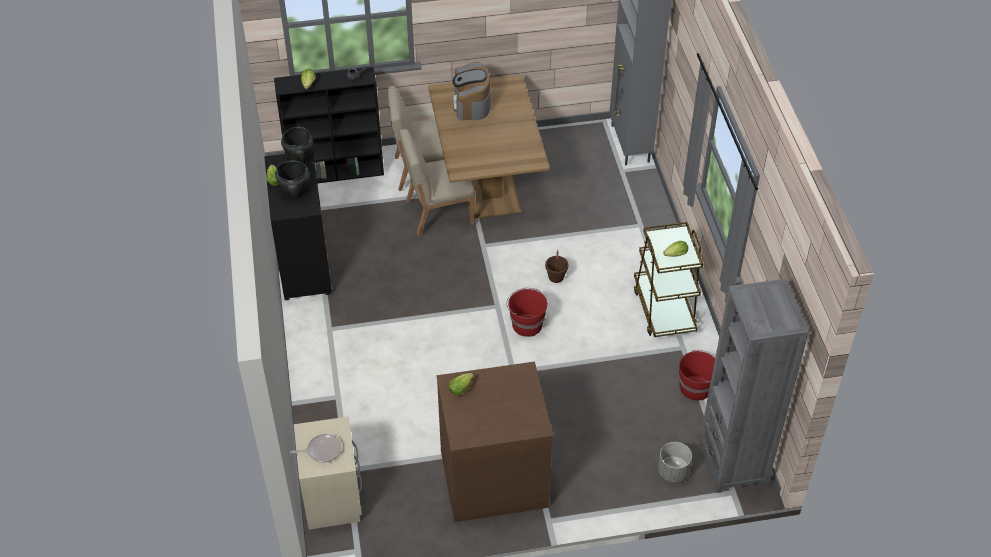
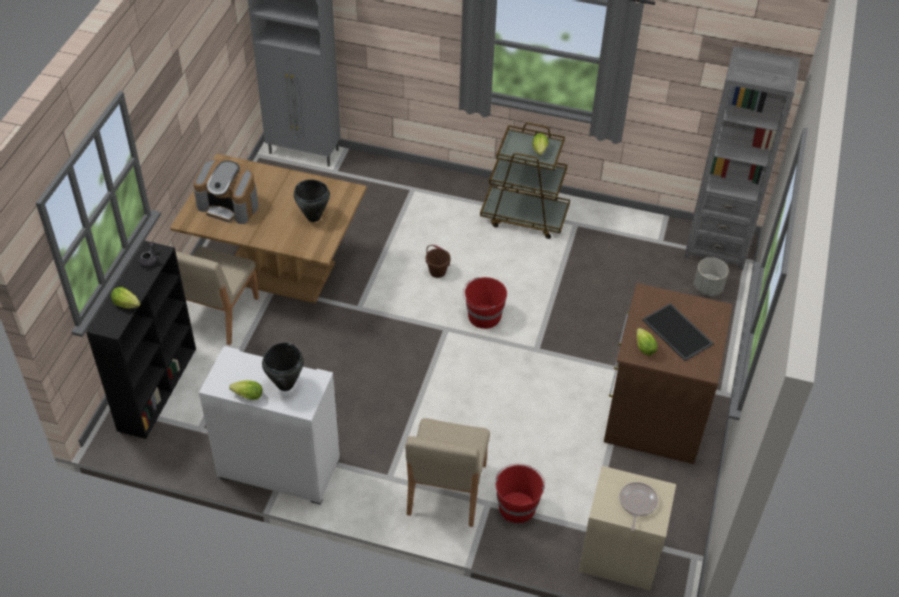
camera: 65 degrees left, 0 degrees up
black cabinet [264,151,332,300] -> white cabinet [199,346,340,505]
black cooking pot [281,126,313,164] -> black cooking pot moved to [294,179,330,222]
beige chair [399,129,475,236] -> beige chair moved to [405,418,490,527]
red bucket [679,350,715,401] -> red bucket moved to [496,464,545,523]
none -> tray [642,303,714,361]

